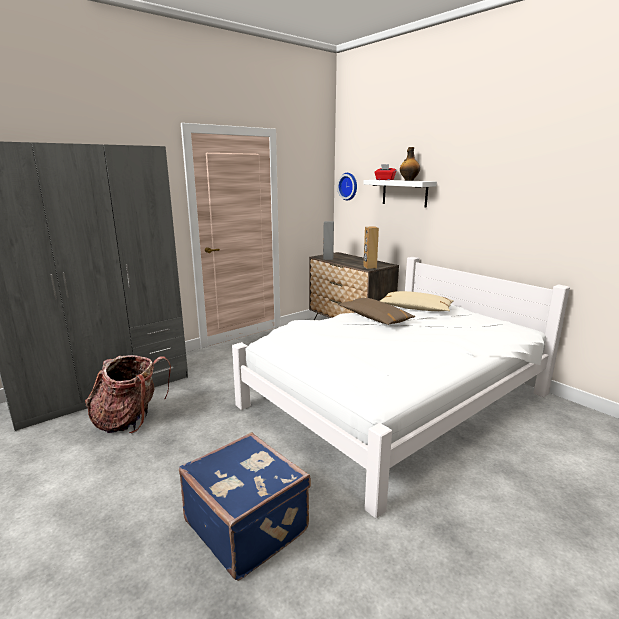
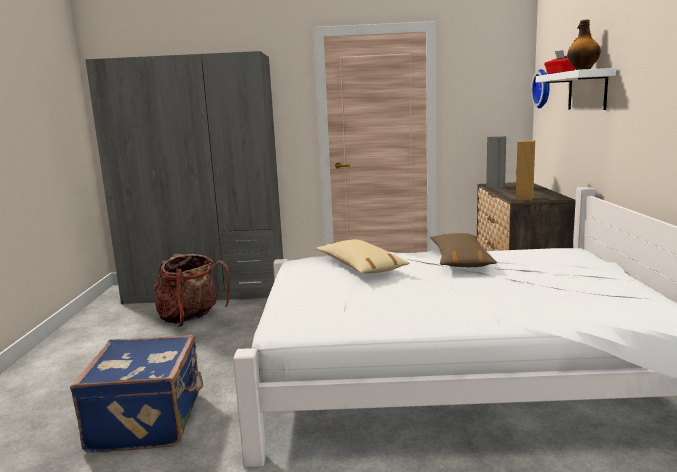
camera: 40 degrees right, 5 degrees down
beige pillow [380,291,454,311] -> beige pillow moved to [316,239,410,274]

